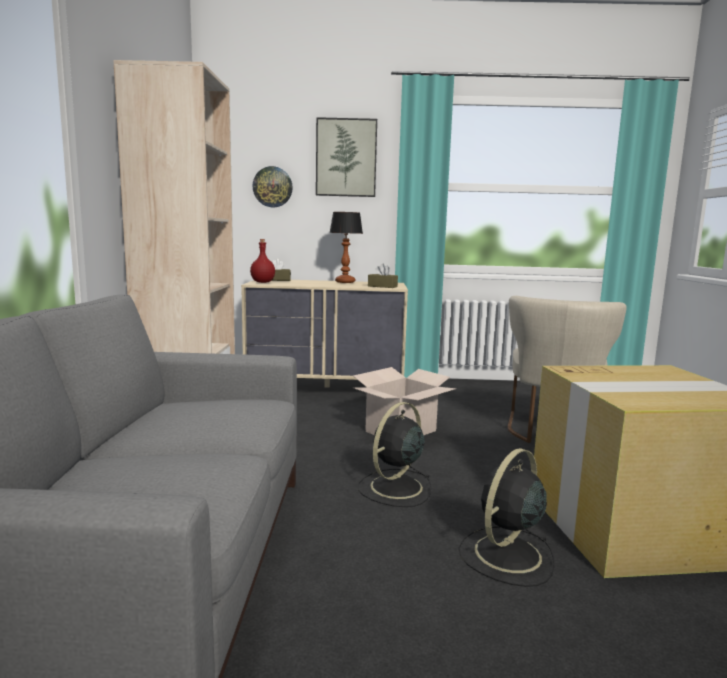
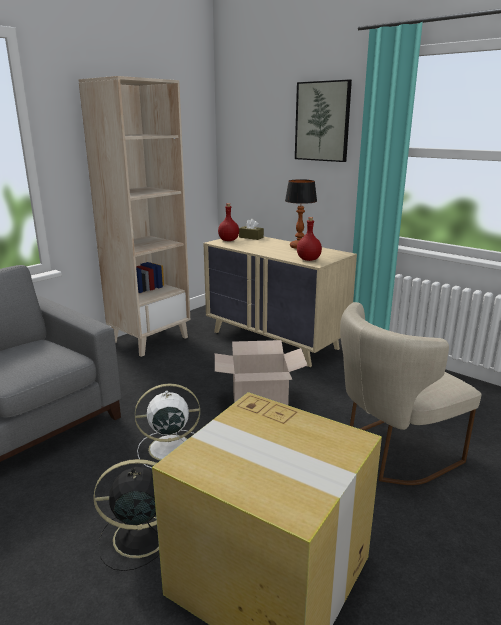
camera: 40 degrees right, 10 degrees up
wall clock [252,166,293,207] -> none
black fan [358,402,431,507] -> white fan [135,383,200,468]
brown tissue box [368,264,398,288] -> red bottle [297,217,322,261]

